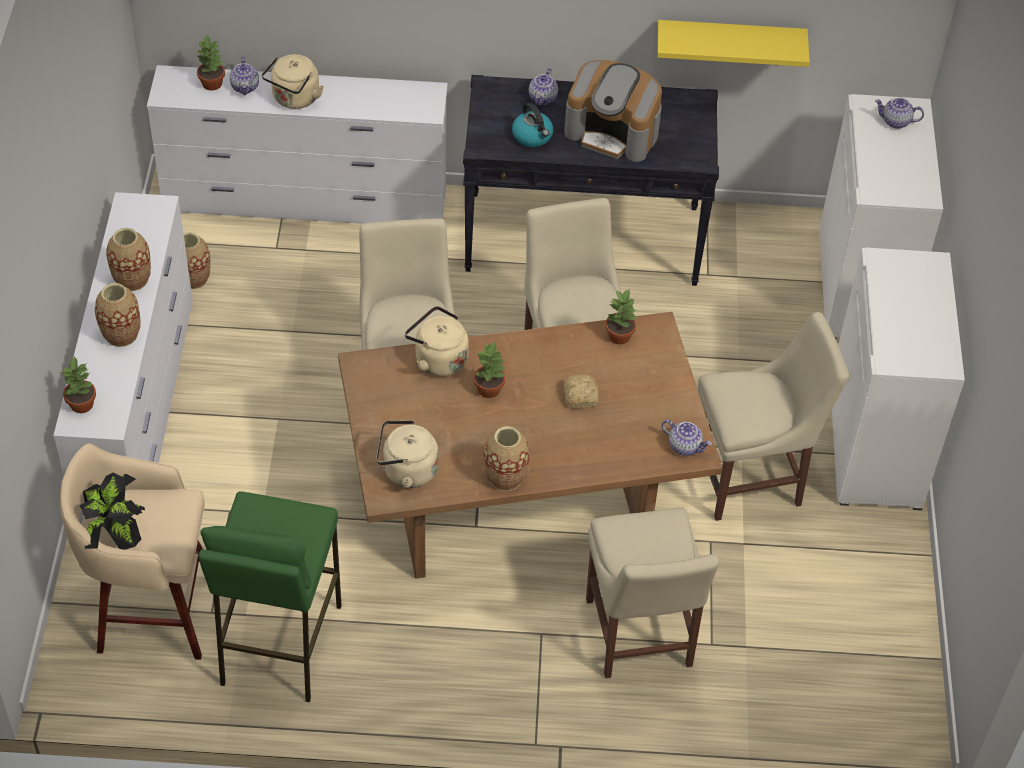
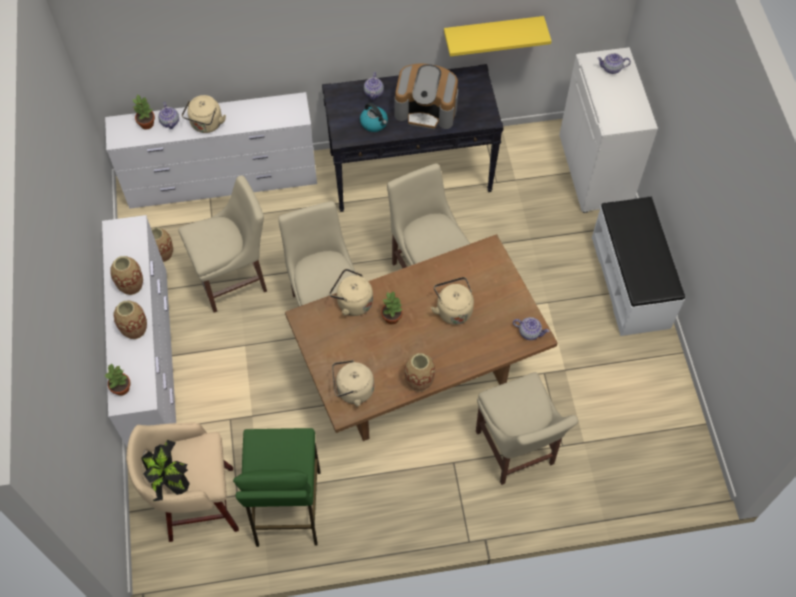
camera: 10 degrees left, 10 degrees up
bread [563,374,599,408] -> beige kettle [431,277,474,325]
potted plant [605,288,637,344] -> none
beige chair [698,312,849,521] -> beige chair moved to [178,175,267,313]
white cabinet [832,248,965,510] -> white bench [592,197,685,336]

